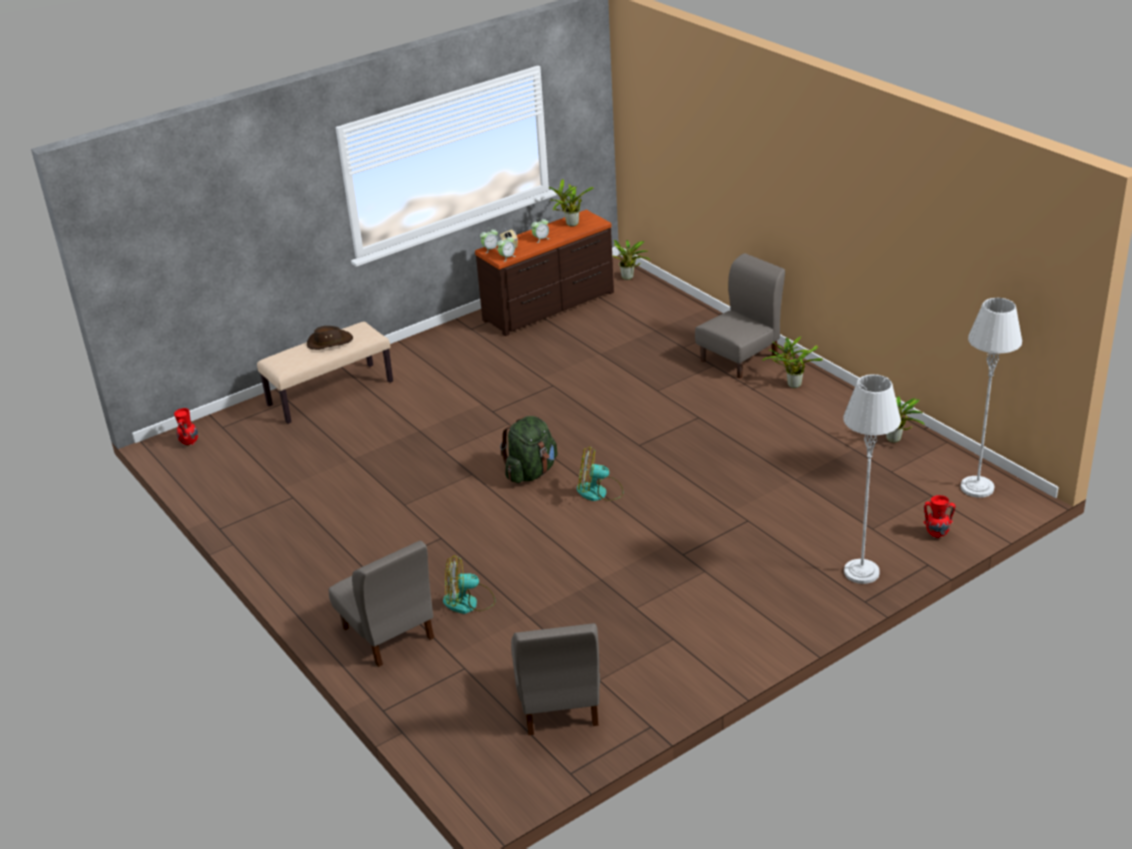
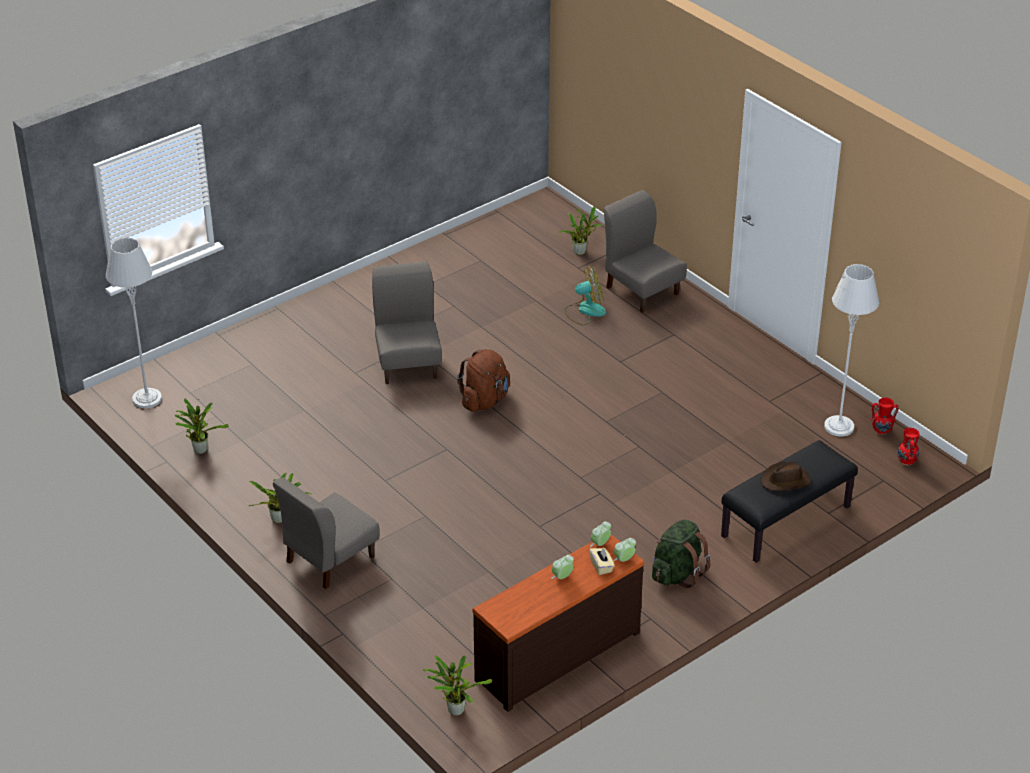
camera: 175 degrees right, 5 degrees up
beige bench [257,322,393,424] -> black bench [721,440,858,563]
green backpack [500,416,558,483] -> green backpack moved to [652,519,711,589]
grey chair [511,623,600,735] -> grey chair moved to [372,262,442,384]
potted plant [549,179,594,227] -> potted plant moved to [558,207,603,255]
fan [577,447,623,501] -> brown backpack [457,349,510,412]
grey floor lamp [843,374,901,584] -> grey floor lamp moved to [824,264,879,437]
red vase [924,495,955,538] -> red vase moved to [871,397,899,435]

